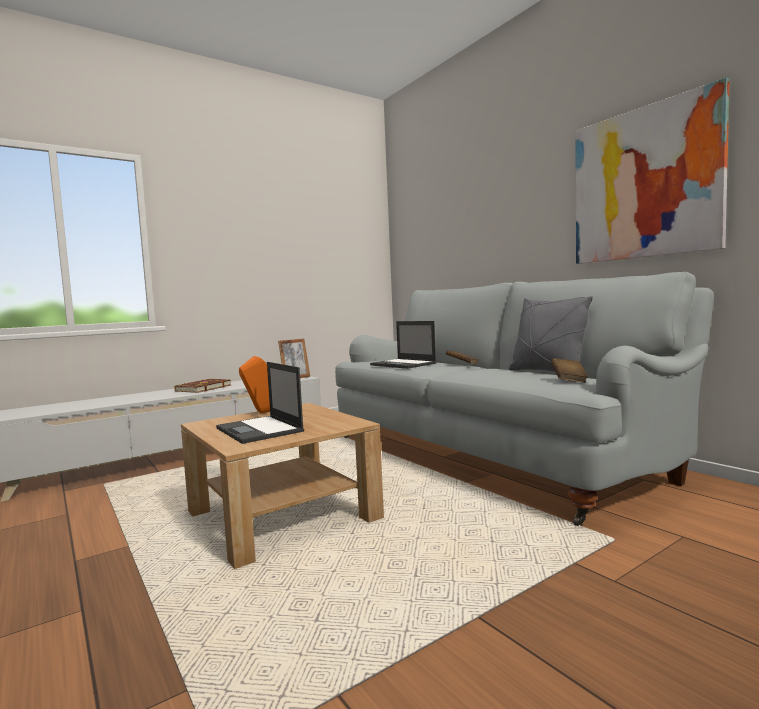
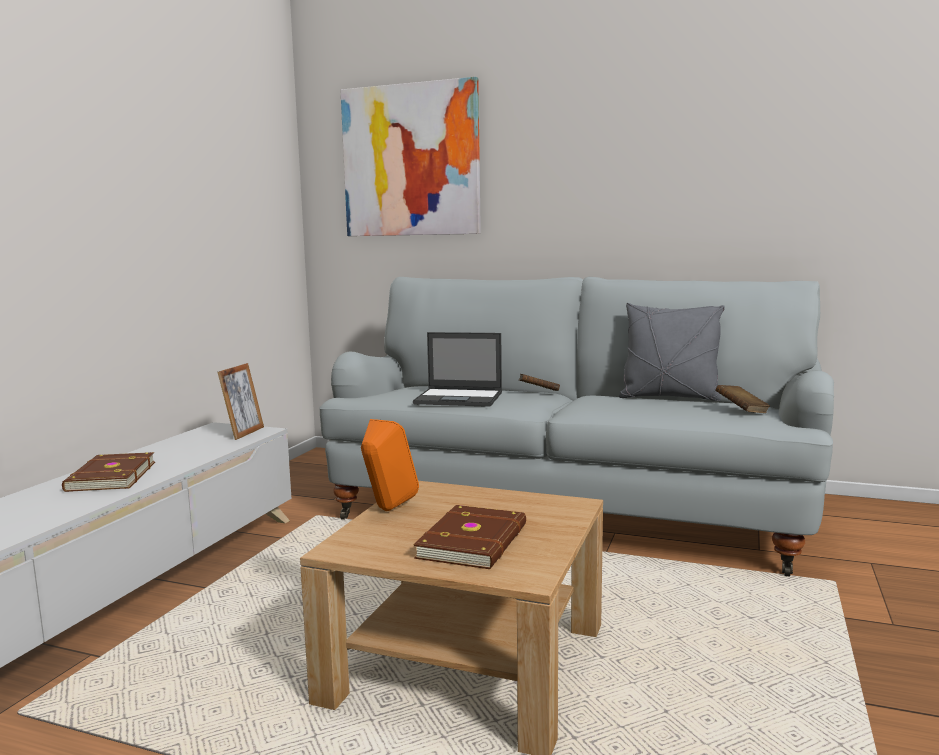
camera: 35 degrees left, 5 degrees up
laptop [216,362,304,444] -> brown book [413,505,526,569]
picture [575,77,730,264] -> picture moved to [340,77,481,236]

